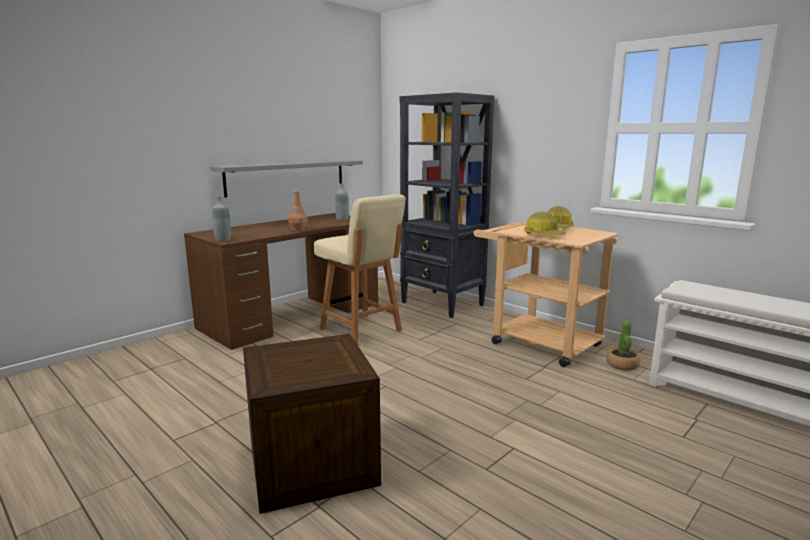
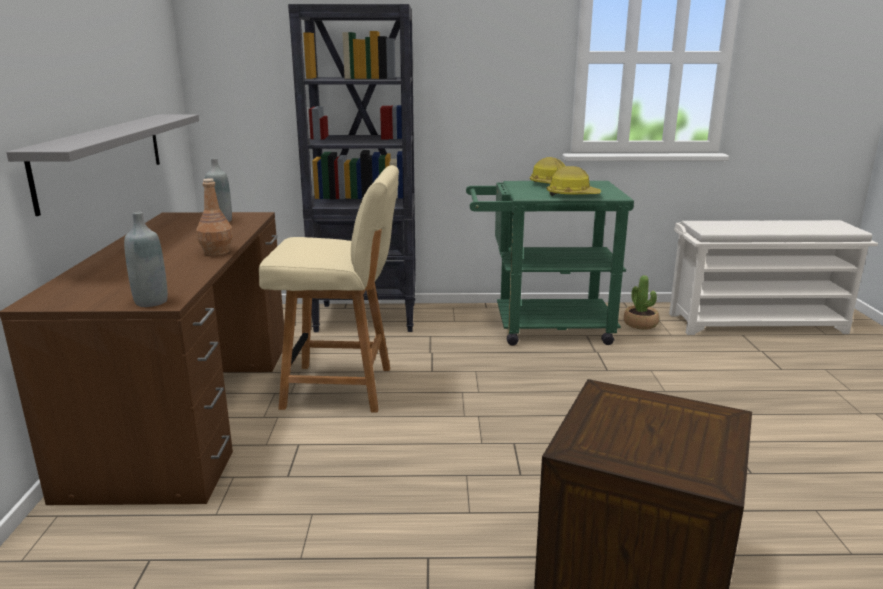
camera: 45 degrees left, 5 degrees up
beige cart [474,222,618,367] -> green cart [466,181,634,346]

